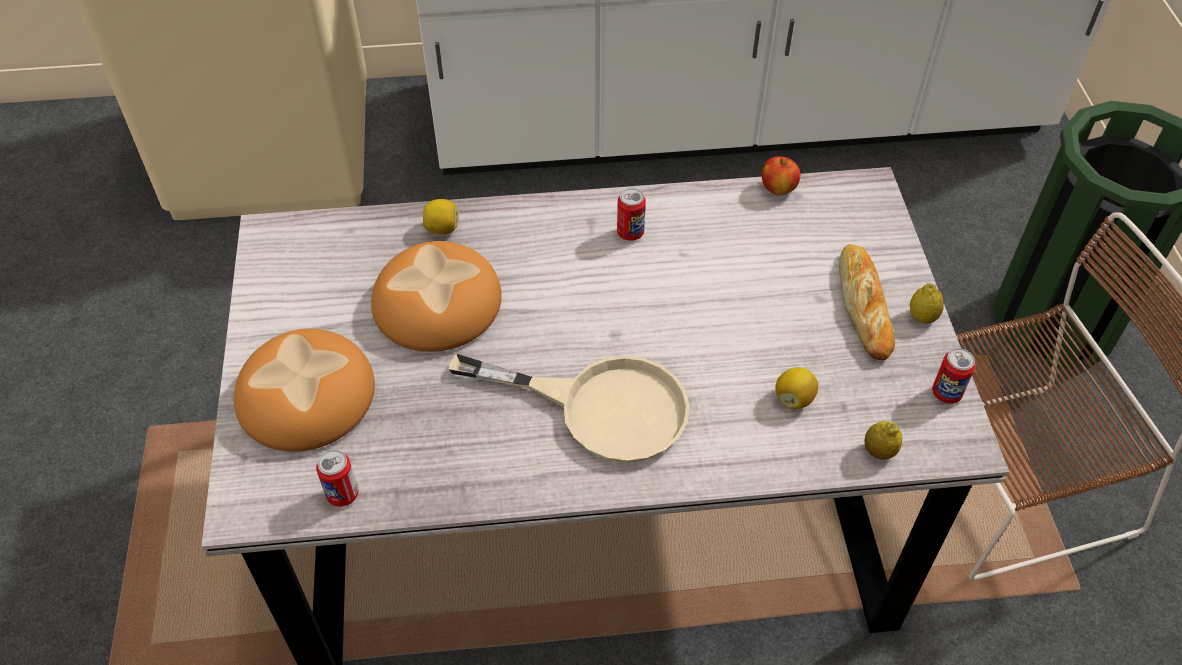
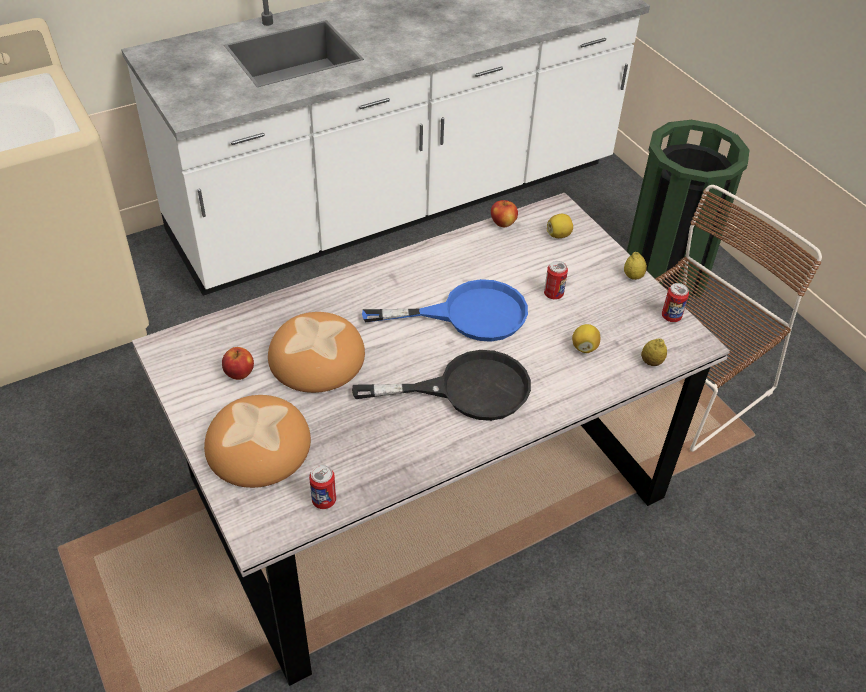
camera: 25 degrees left, 5 degrees down
lemon [423,199,459,234] -> lemon moved to [547,214,573,238]
beige frying pan [449,354,690,463] -> black frying pan [352,350,531,421]
can [617,188,646,241] -> can moved to [544,261,568,300]
bread [839,244,895,360] -> none
none -> apple [222,347,254,380]
none -> blue frying pan [362,279,528,342]

